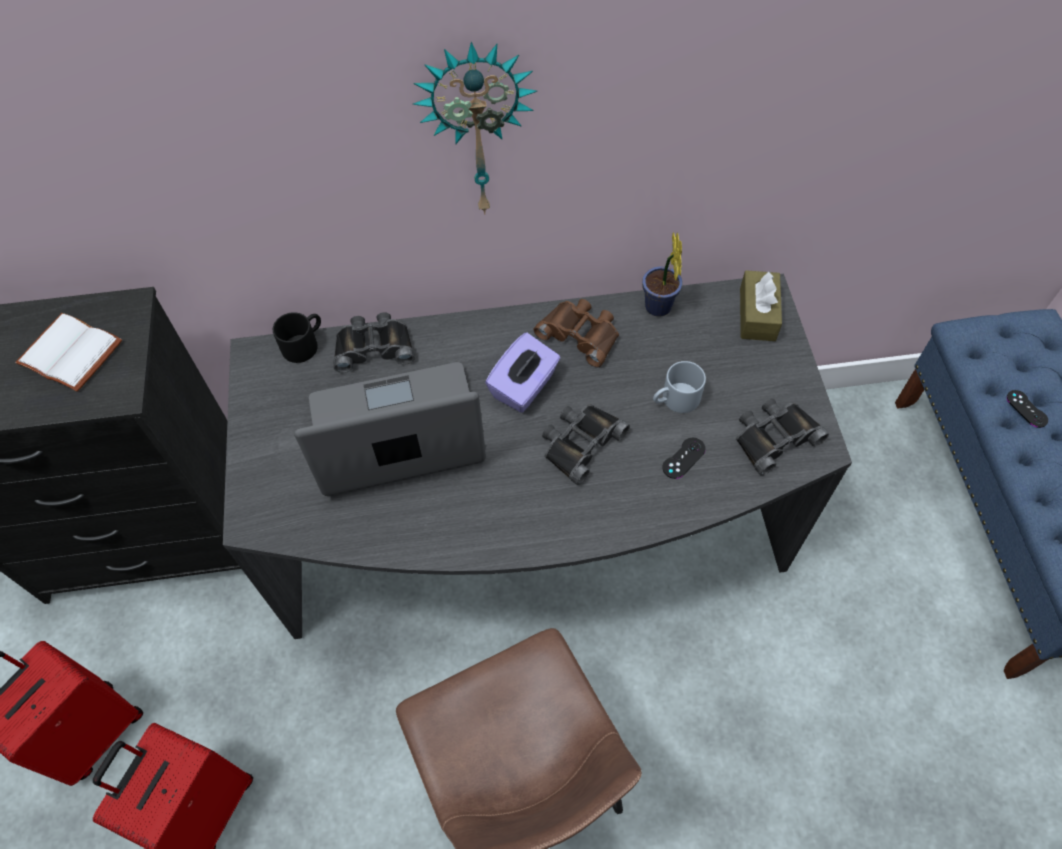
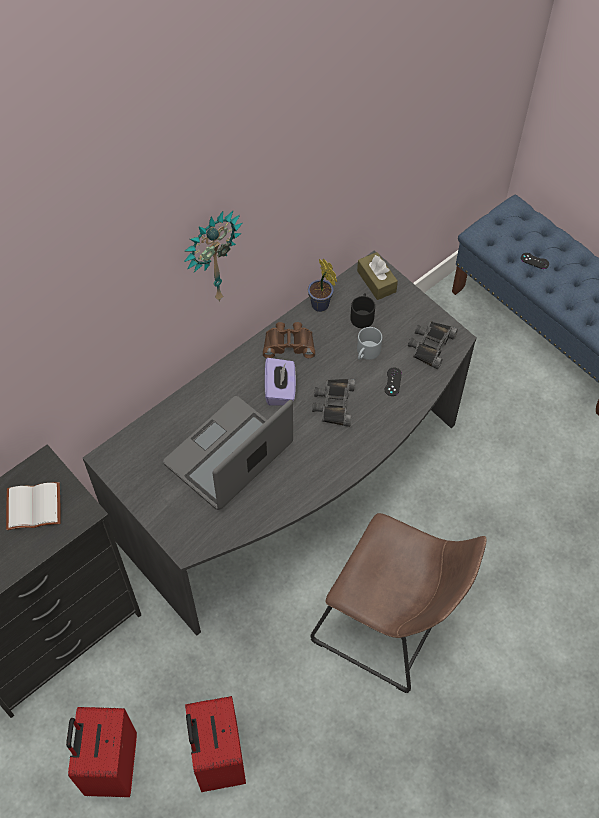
camera: 35 degrees left, 0 degrees up
black mug [273,312,321,363] -> black mug moved to [350,294,375,328]
black binoculars [333,312,414,373] -> none

